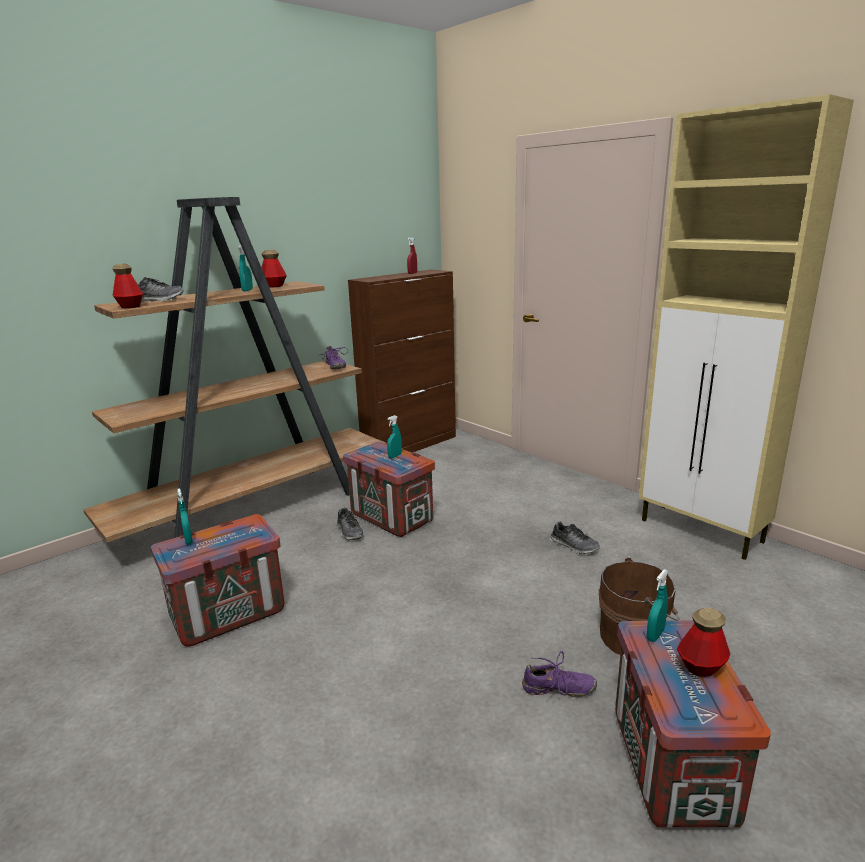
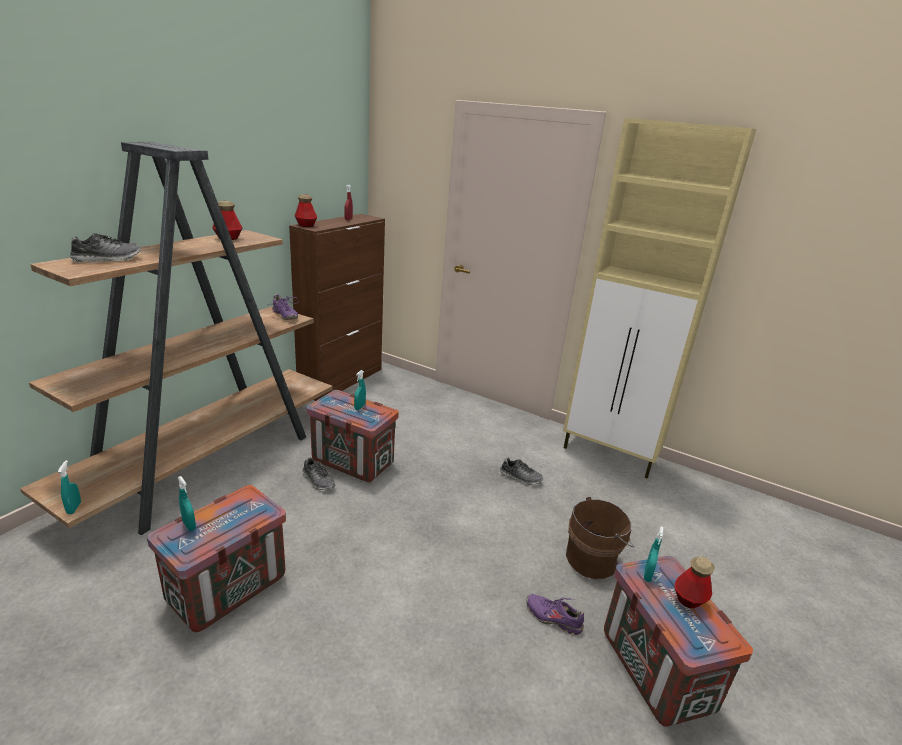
camera: 20 degrees left, 5 degrees up
bottle [112,264,143,308] -> bottle moved to [295,194,317,227]
turquoise spray bottle [238,245,253,292] -> turquoise spray bottle moved to [58,460,81,514]
purple shoe [522,651,597,697] -> purple shoe turned 135 degrees counterclockwise [526,594,584,635]

